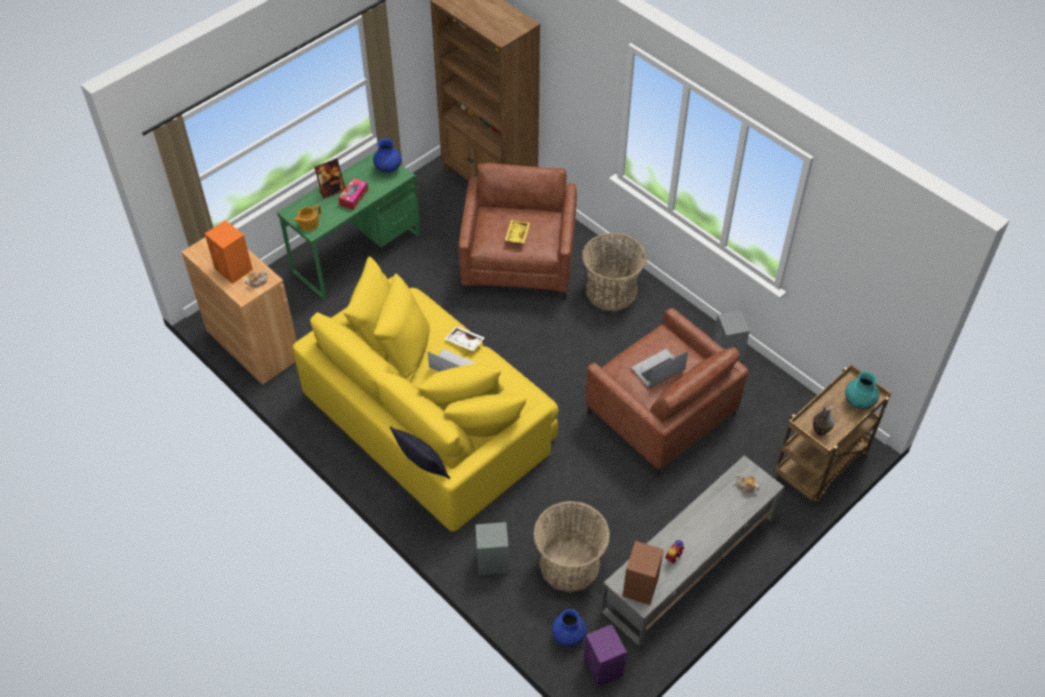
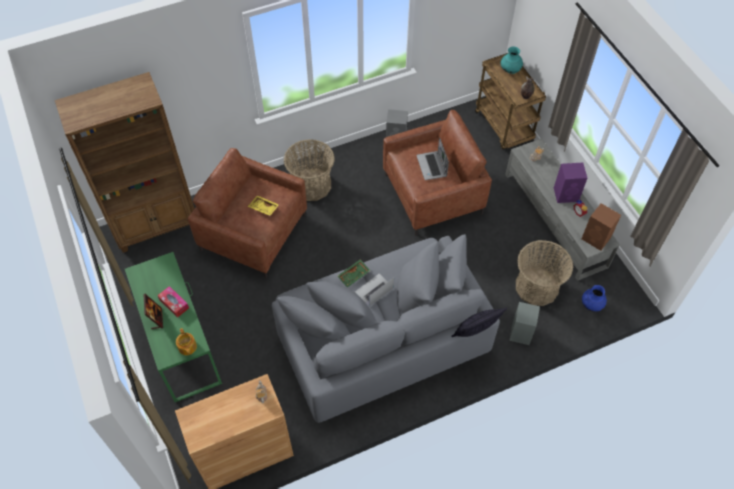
camera: 70 degrees left, 5 degrees up
orange speaker [205,220,253,284] -> none
yellow sofa [293,257,559,532] -> grey sofa [272,234,500,423]
blue vase [373,138,402,173] -> none
white tray [445,326,485,351] -> green tray [337,259,370,287]
purple speaker [584,624,627,687] -> purple speaker moved to [554,163,587,203]

